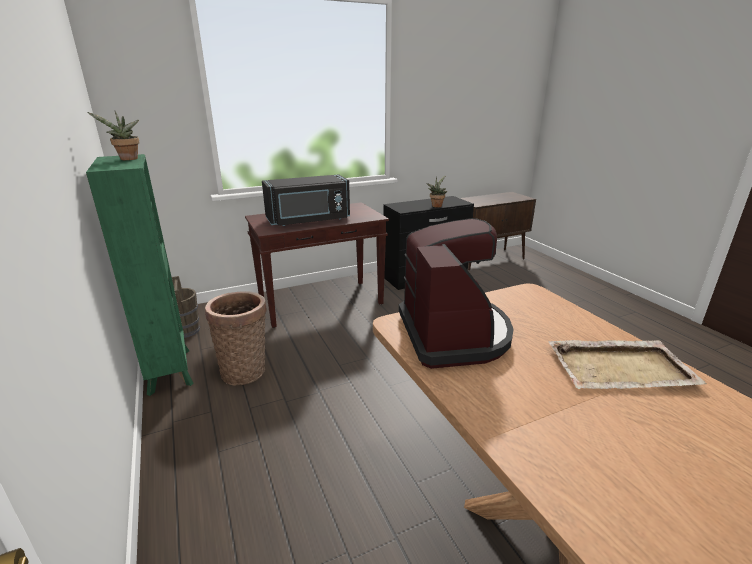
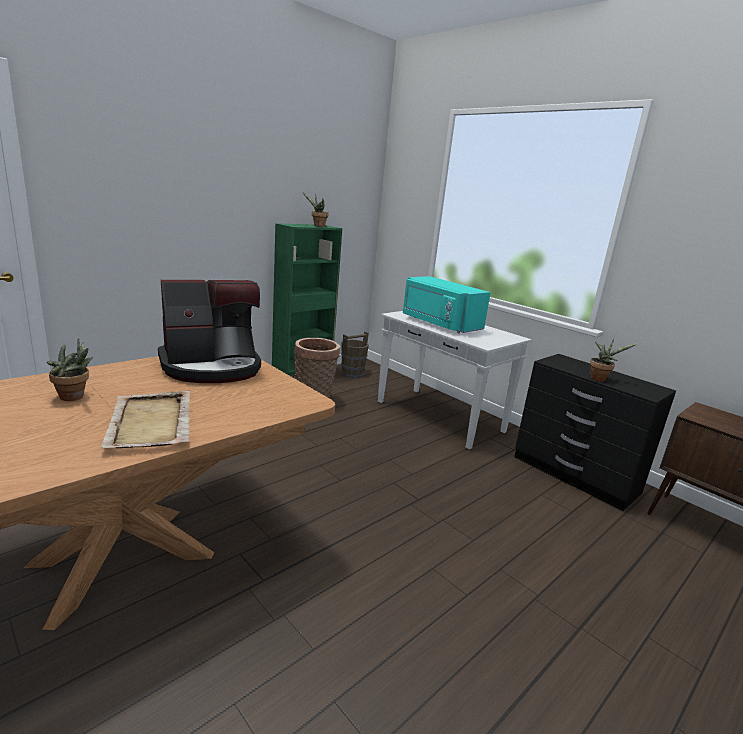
camera: 70 degrees right, 5 degrees down
brown console table [245,202,389,328] -> white console table [378,311,532,449]
black microwave [262,174,350,226] -> turquoise microwave [403,276,491,333]
none -> potted plant [47,338,93,401]

